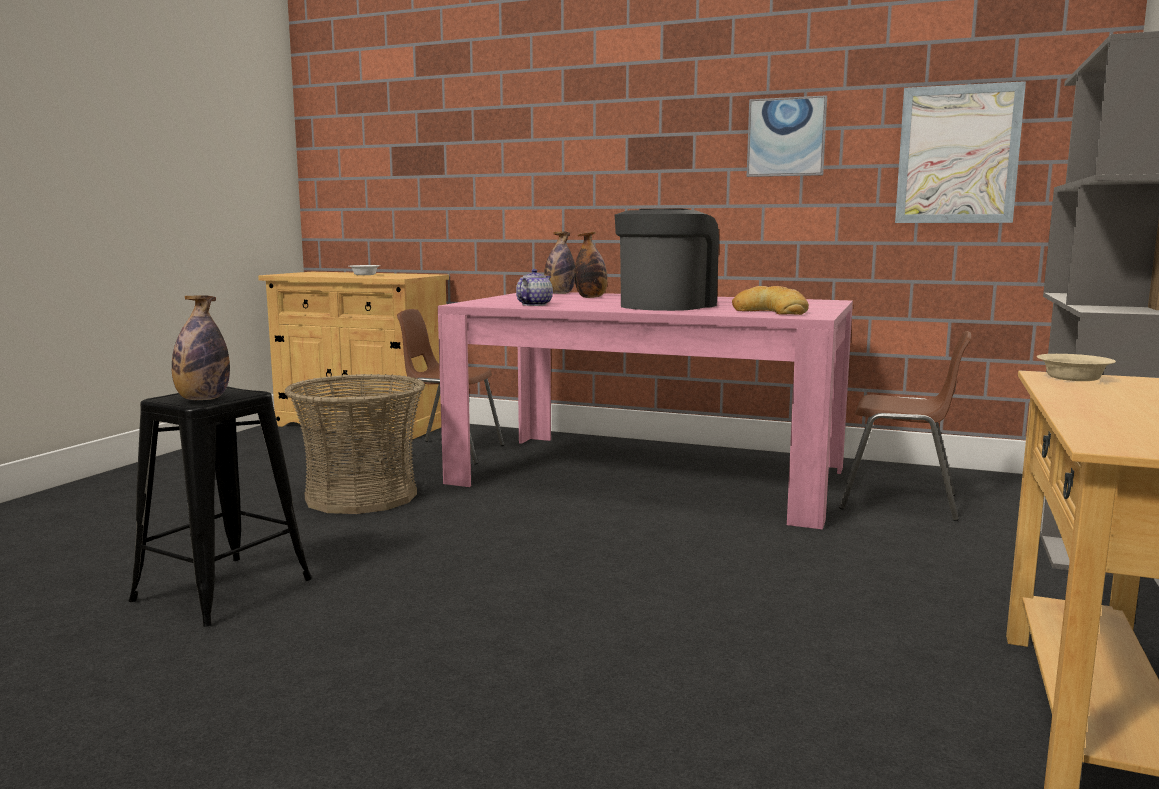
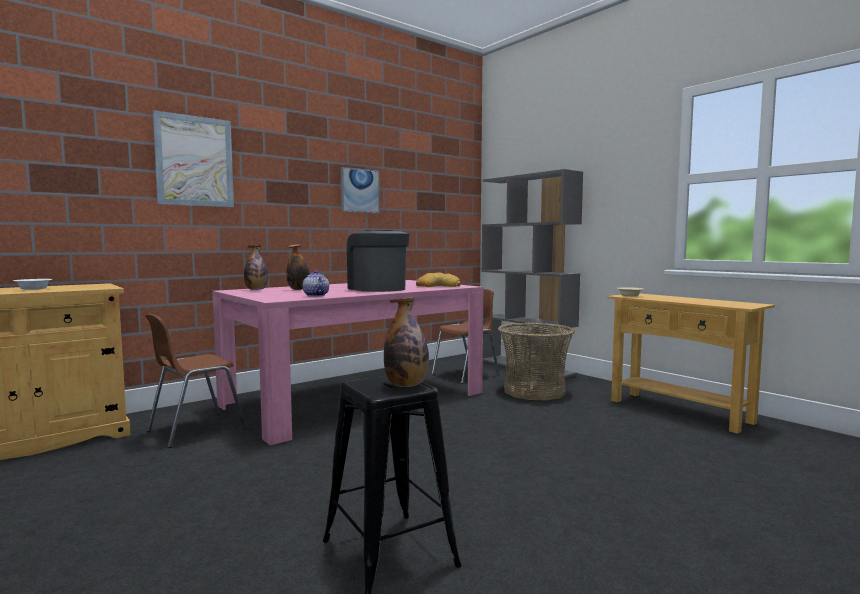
camera: 60 degrees left, 5 degrees down
basket [285,374,425,514] -> basket moved to [498,323,575,400]
picture [895,81,1026,223] -> picture moved to [153,110,234,207]

